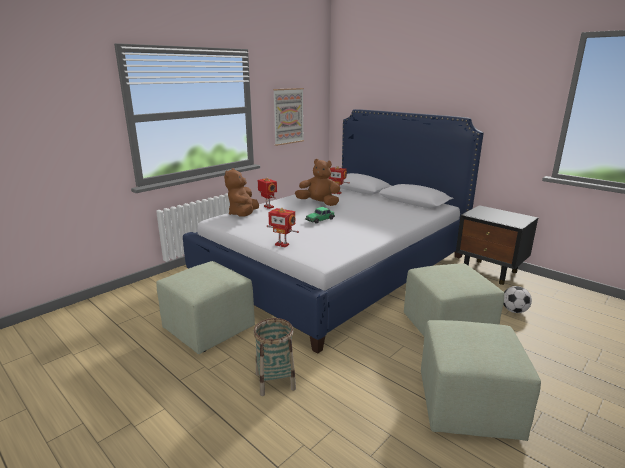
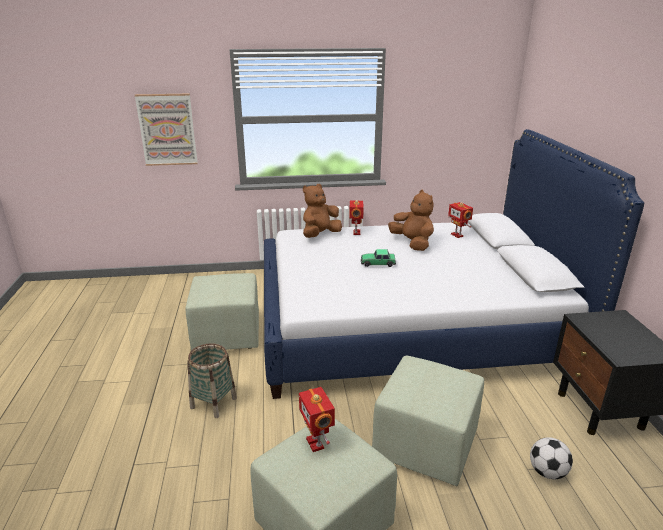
camera: 40 degrees right, 5 degrees up
toy robot [266,208,299,247] -> toy robot moved to [299,387,335,452]
picture [273,88,304,146] -> picture moved to [135,93,198,166]

